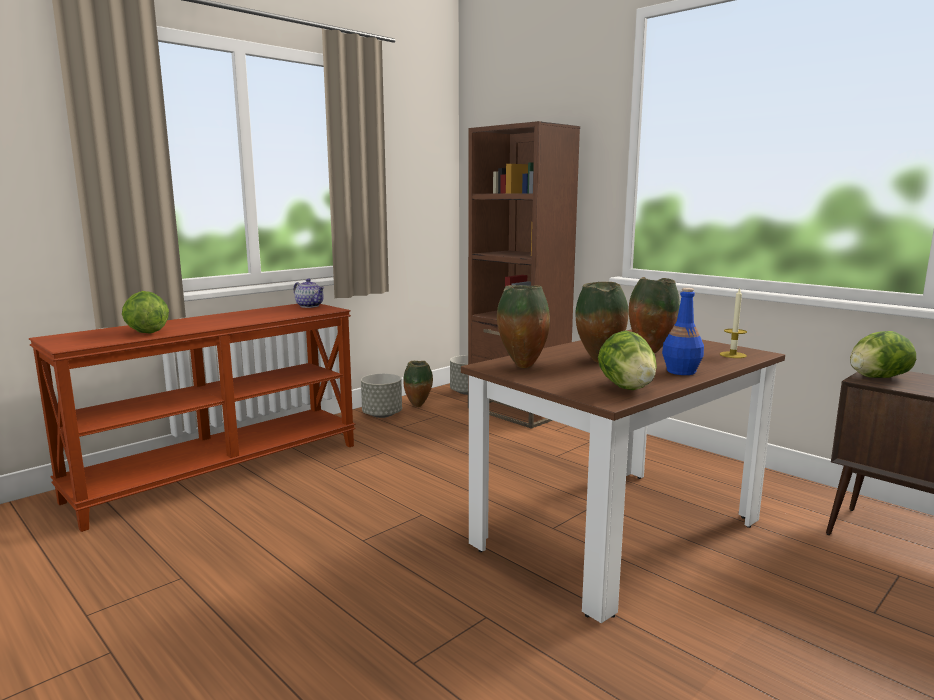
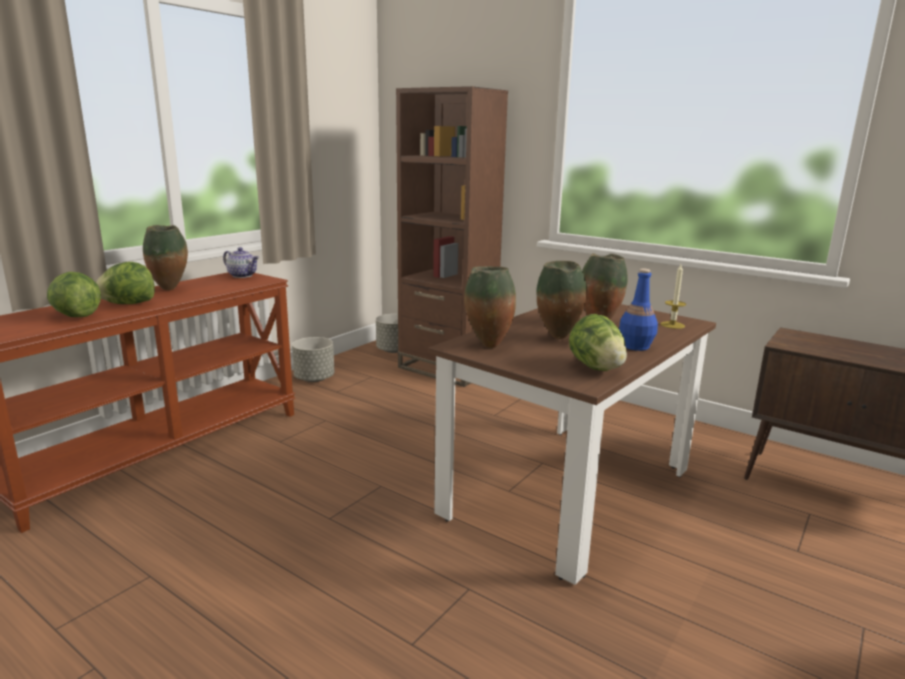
camera: 10 degrees left, 5 degrees up
vase [403,361,433,407] -> vase moved to [143,225,188,290]
lettuce [850,331,916,378] -> lettuce moved to [95,262,155,304]

